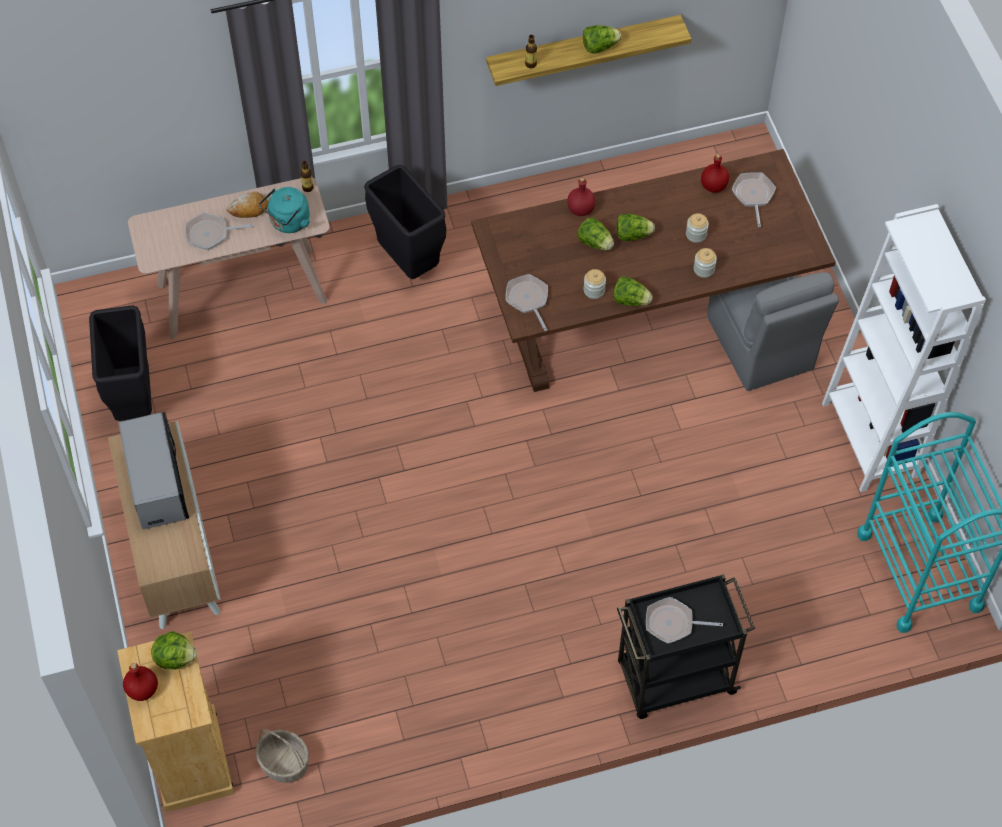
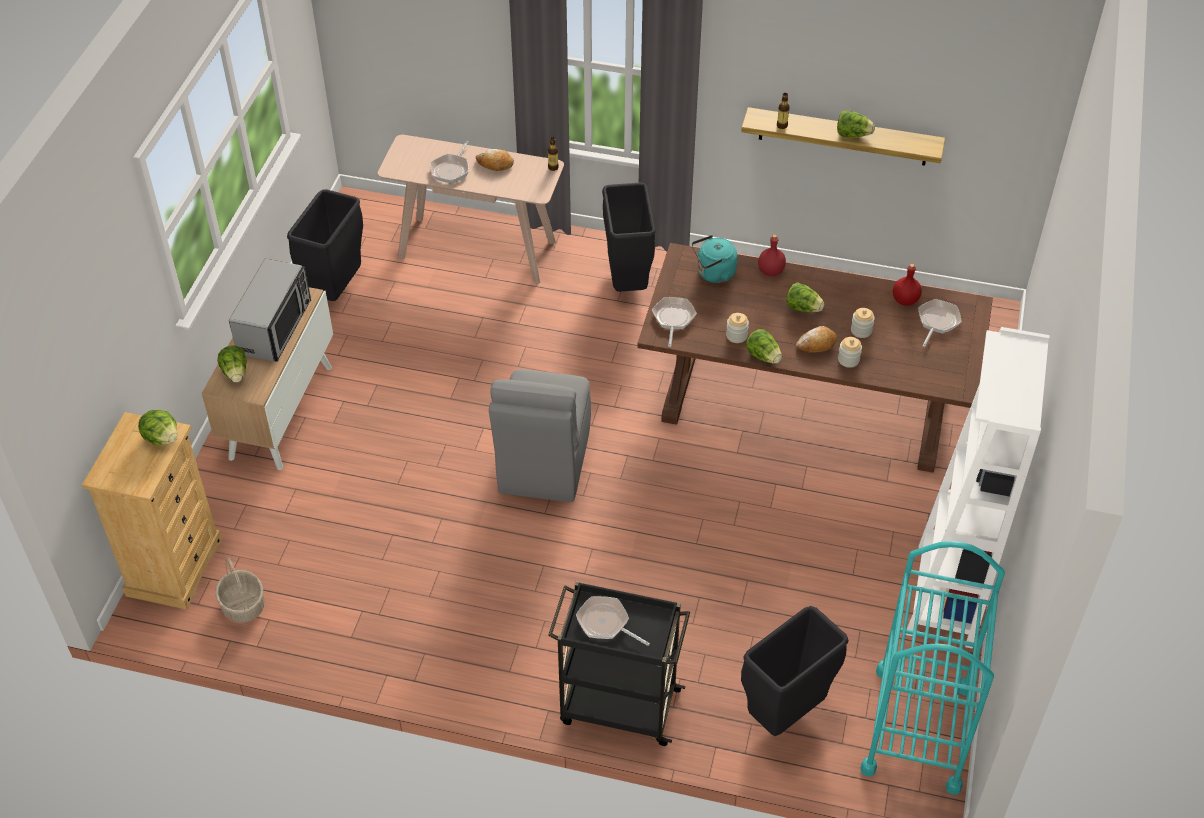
camera: 30 degrees right, 10 degrees down
red bottle [123,663,158,701] -> none
frying pan [185,213,254,250] -> frying pan turned 90 degrees counterclockwise [430,141,469,183]
turquoise kettle [259,187,310,233] -> turquoise kettle moved to [692,235,738,283]
lettuce [578,217,614,251] -> lettuce moved to [217,345,247,382]
grey chair [708,272,839,391] -> grey chair moved to [489,369,591,502]
none -> black trash can [741,606,849,736]
none -> bread [796,326,837,353]

